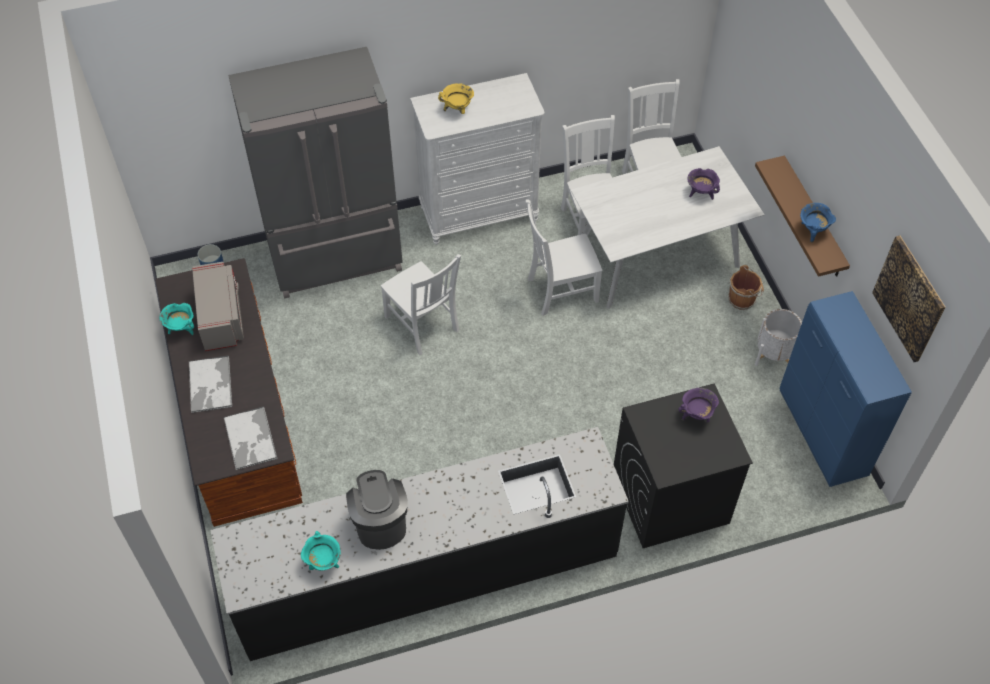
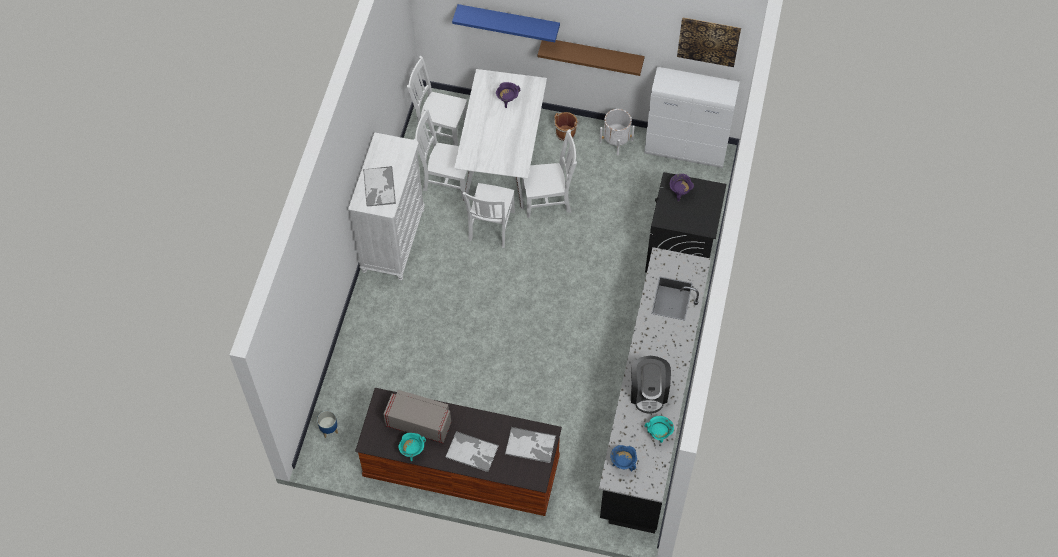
camera: 60 degrees left, 5 degrees up
grey fridge [228,47,403,299] -> none
coffee machine [346,470,408,550] -> coffee machine turned 105 degrees counterclockwise [631,356,671,414]
white chair [381,254,461,355] -> white chair moved to [522,129,577,218]
yellow cooking pot [438,83,474,114] -> tray [363,166,396,207]
blue cabinet [780,291,912,487] -> white cabinet [644,67,740,168]
blue cooking pot [800,203,836,243] -> blue cooking pot moved to [610,445,637,472]
none -> blue shelf [452,4,560,42]

